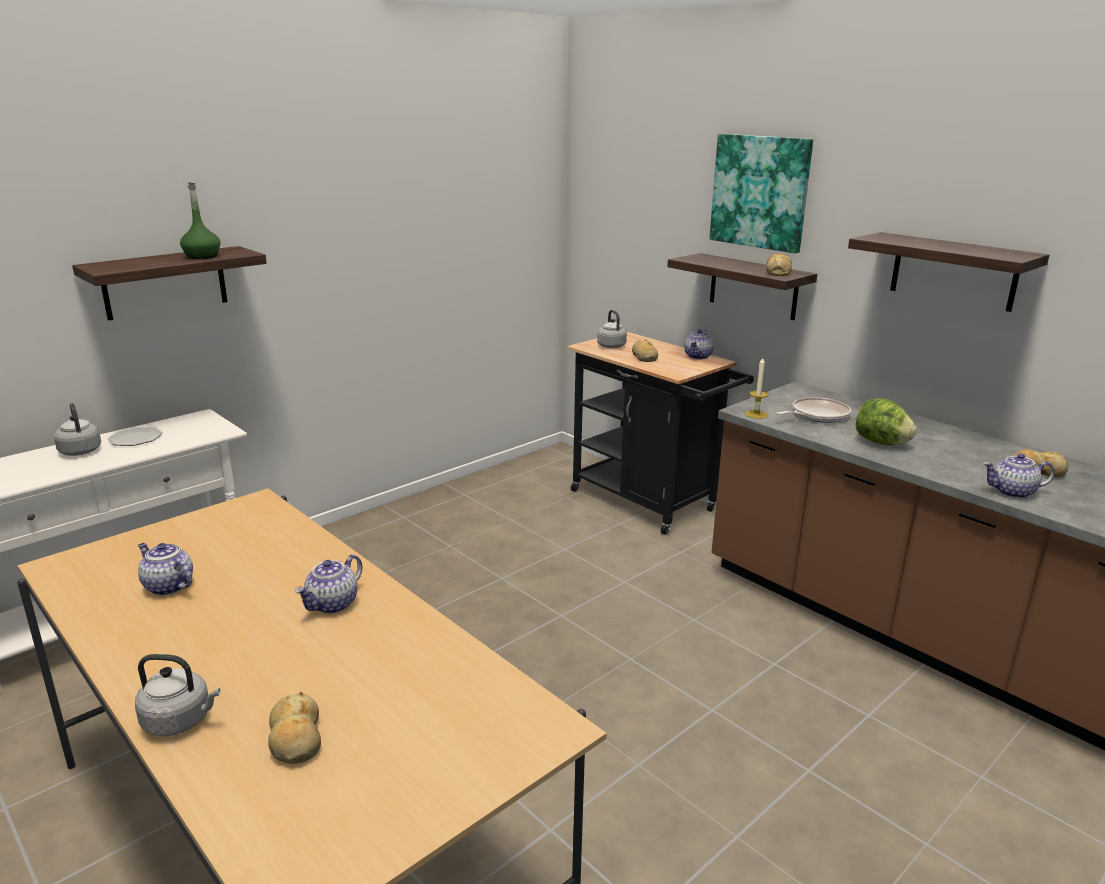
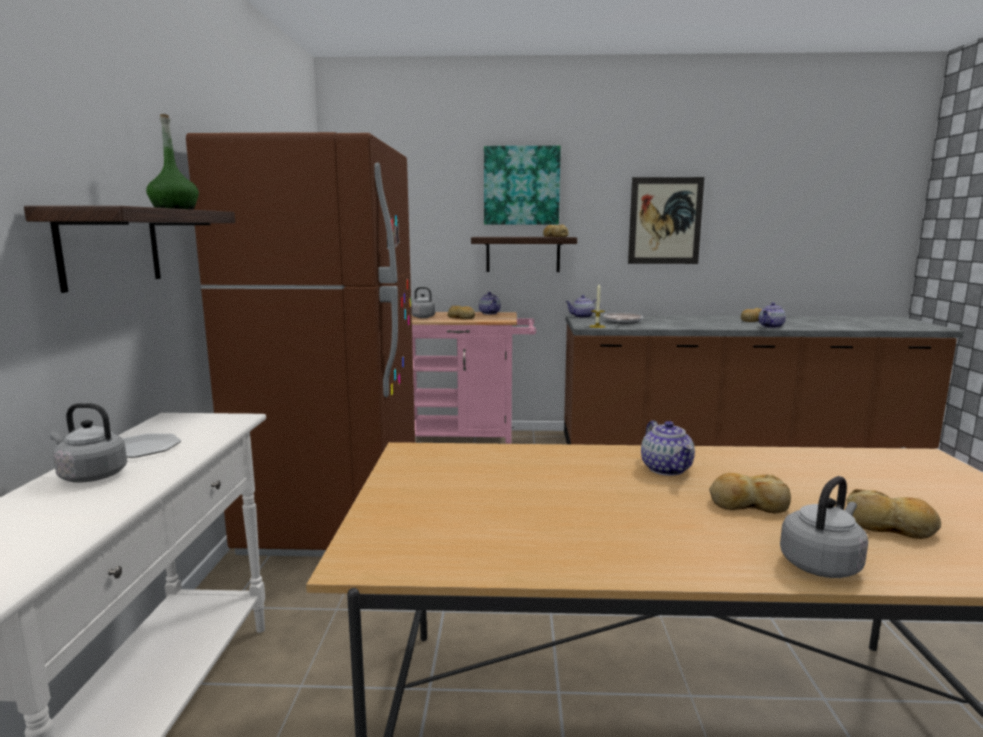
camera: 45 degrees left, 10 degrees down
teapot [138,543,193,596] -> teapot moved to [565,295,601,318]
black cart [567,332,754,535] -> pink cart [412,312,536,444]
shelf [848,232,1049,312] -> picture [628,177,704,264]
lettuce [856,398,917,445] -> none
none -> brown fridge [186,132,415,557]
none -> bread [709,473,791,513]

